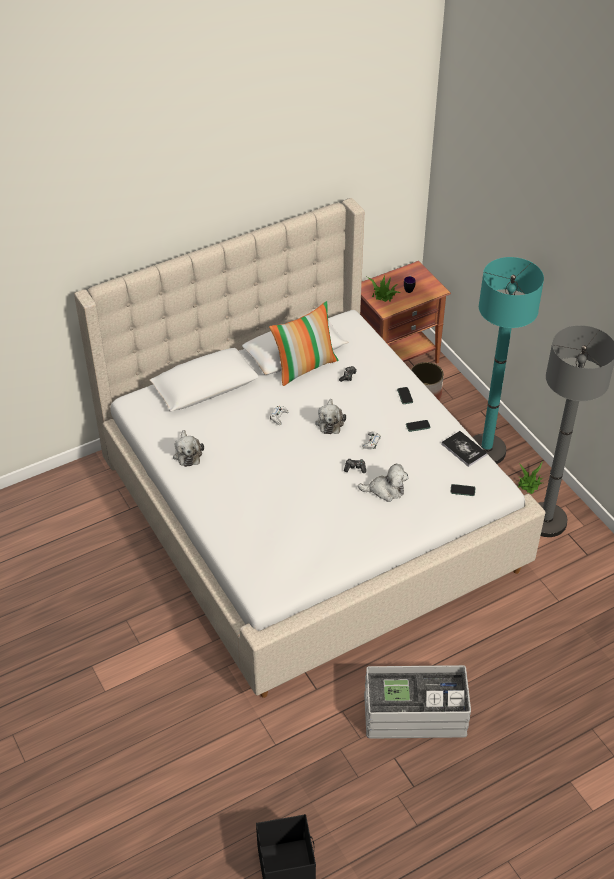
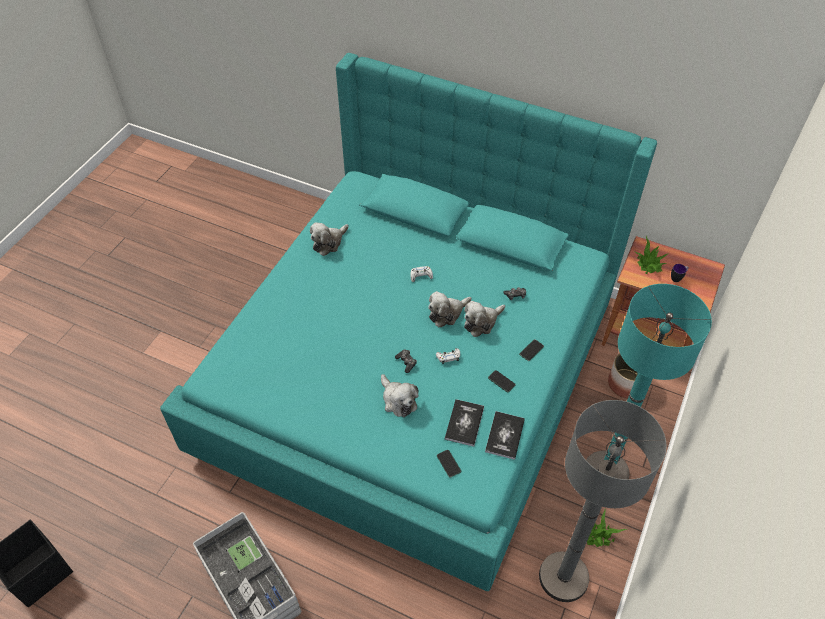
camera: 55 degrees right, 5 degrees up
beige bed [74,198,546,698] -> turquoise bed [160,53,657,591]
pillow [269,301,338,386] -> none
none -> book [445,399,484,447]
none -> plush toy [464,301,505,337]

